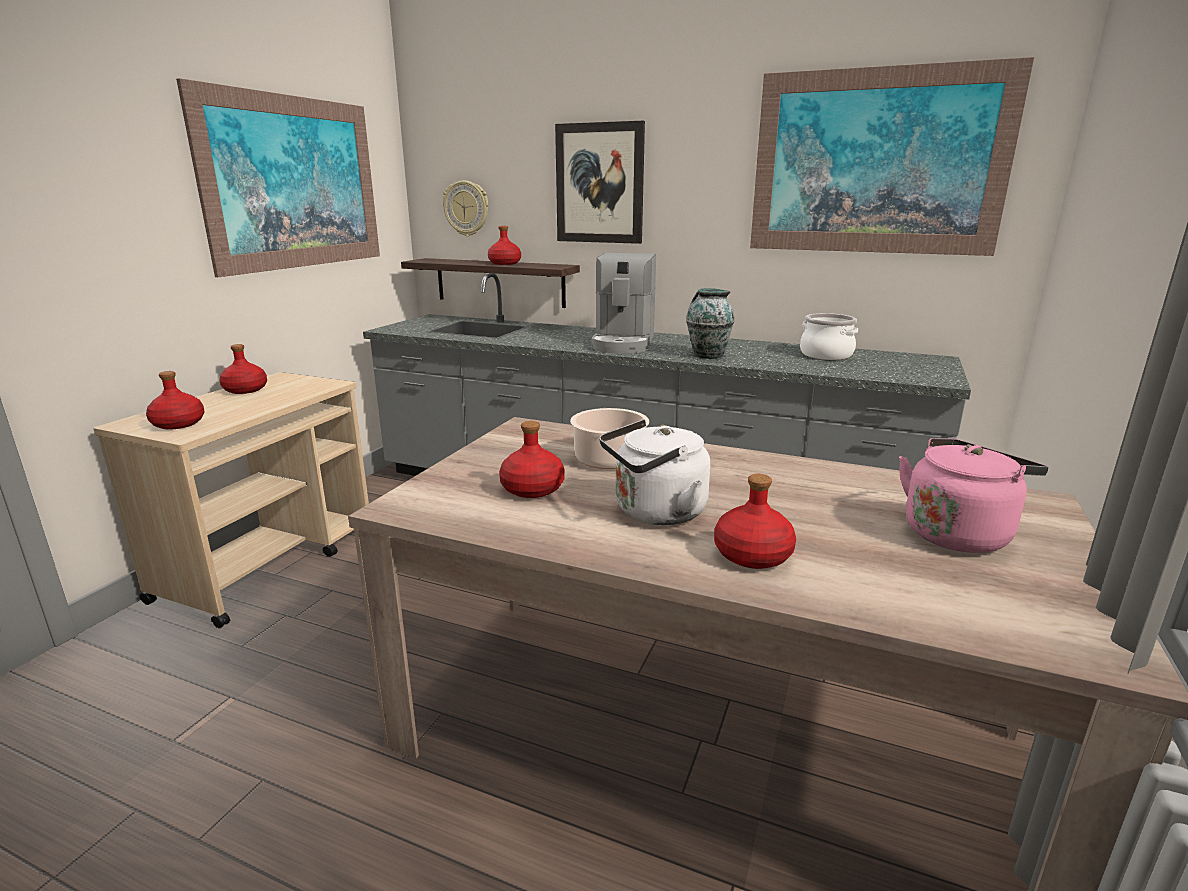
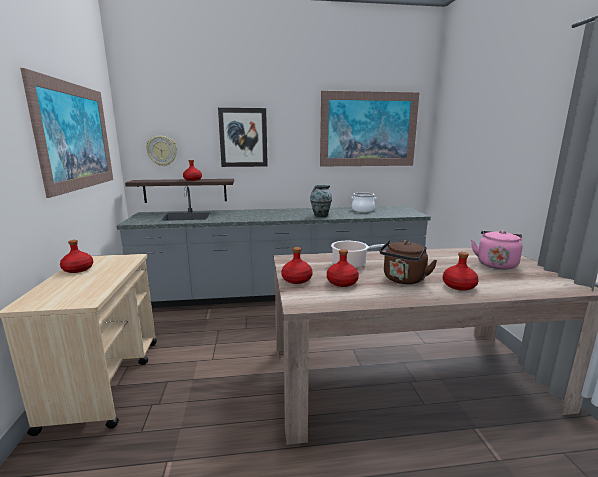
camera: 30 degrees left, 5 degrees down
red bottle [146,371,205,430] -> red bottle moved to [281,247,313,284]
coffee machine [591,253,656,354] -> none
white kettle [599,419,710,525] -> brown kettle [379,240,438,284]

